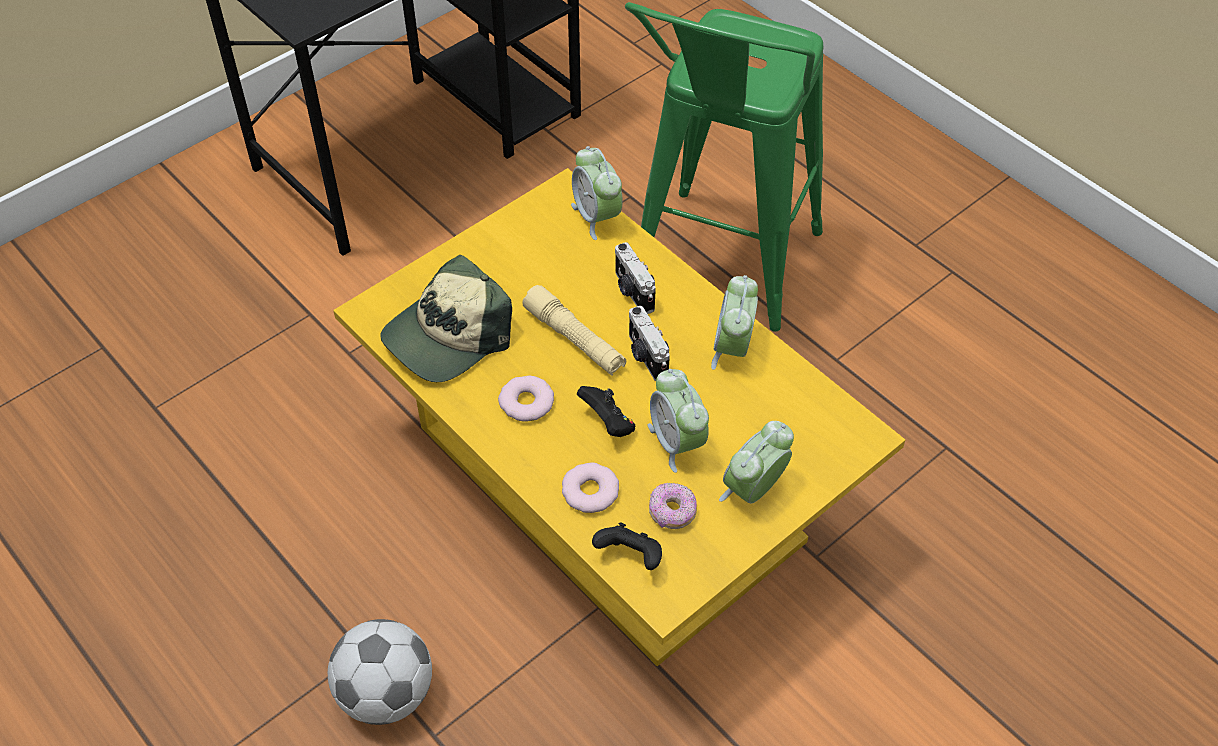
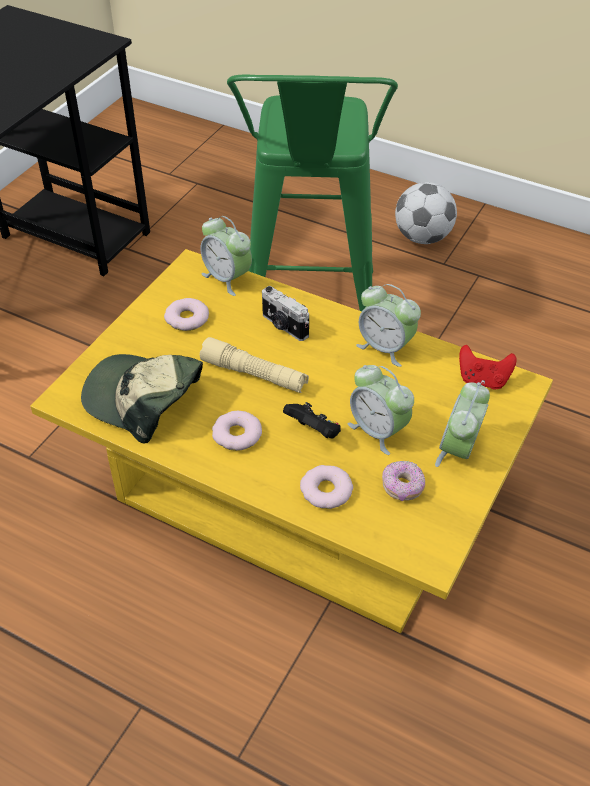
camera: 20 degrees left, 5 degrees down
football [328,619,432,725] -> football moved to [395,182,457,244]
cap [380,255,512,382] -> cap turned 90 degrees clockwise [81,354,203,444]
black game controller [592,522,662,570] -> none
camera [629,306,670,381] -> none
alarm clock [711,275,758,370] -> alarm clock turned 45 degrees counterclockwise [356,284,421,367]
none -> donut [164,298,209,331]
none -> red game controller [459,345,517,389]

